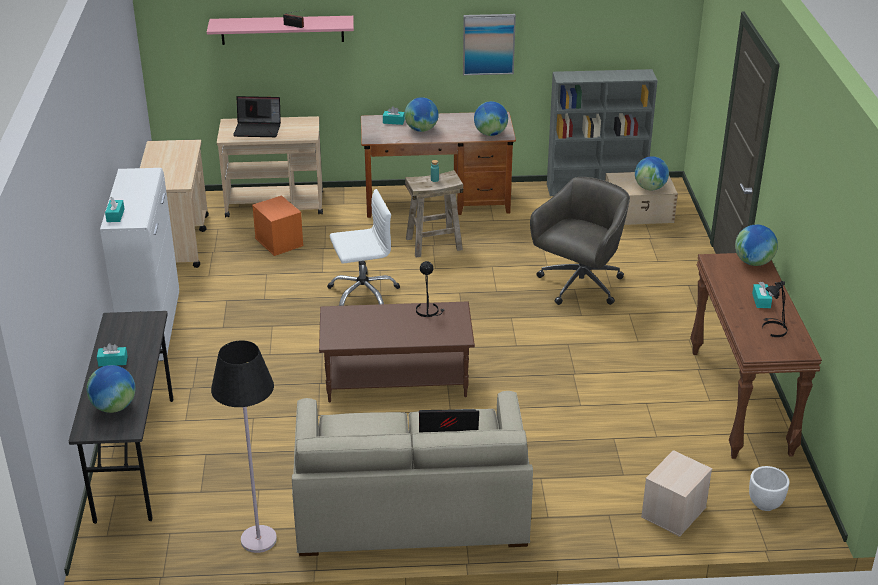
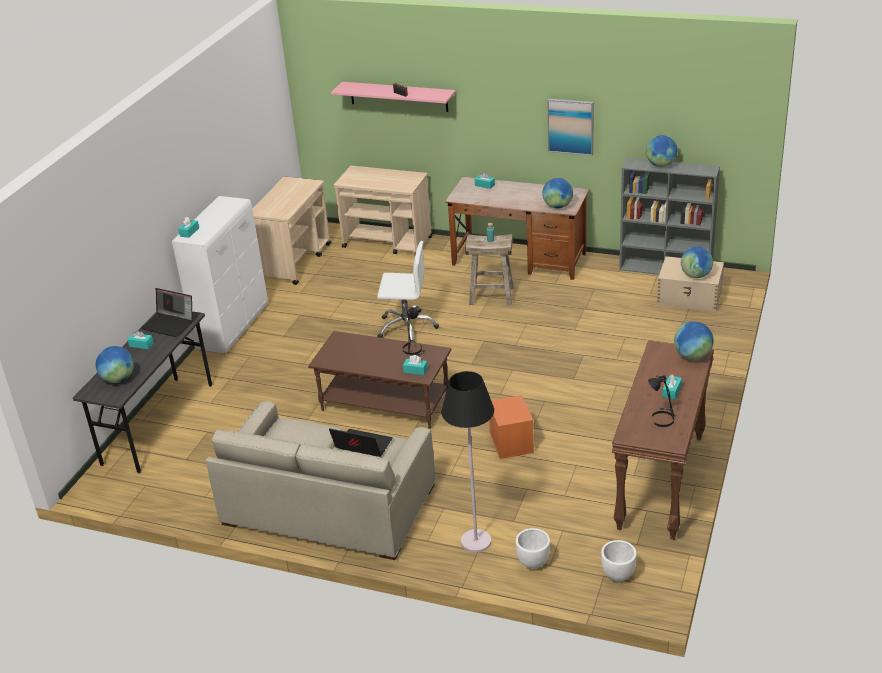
camera: 25 degrees right, 0 degrees up
black floor lamp [211,340,277,553] -> black floor lamp moved to [441,371,494,553]
laptop [233,96,281,137] -> laptop moved to [141,288,193,337]
orange storage box [252,195,304,256] -> orange storage box moved to [489,395,534,459]
globe [404,97,439,132] -> globe moved to [646,135,678,167]
grey office chair [530,177,630,305] -> none
beige storage box [641,450,712,537] -> white planter [516,528,550,569]
none -> turquoise tissue box [403,355,428,375]

